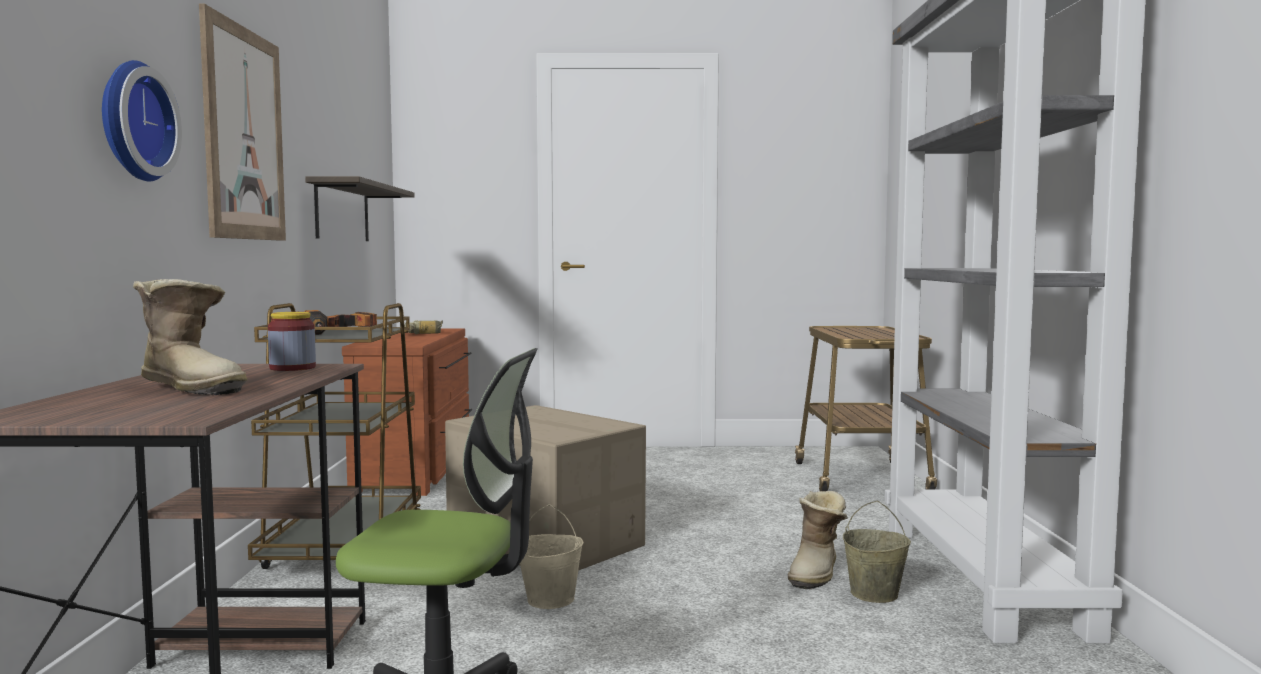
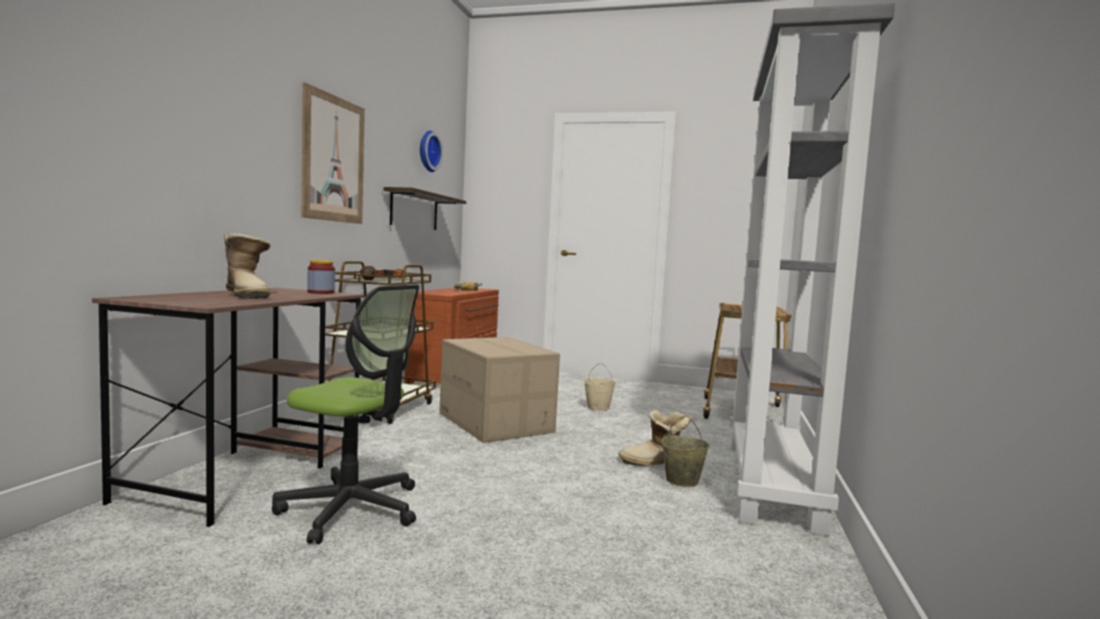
camera: 15 degrees right, 0 degrees up
wall clock [102,60,182,182] -> wall clock moved to [420,130,443,172]
beige bucket [520,504,584,609] -> beige bucket moved to [584,363,616,411]
boot [788,491,848,590] -> boot turned 45 degrees clockwise [618,410,692,466]

